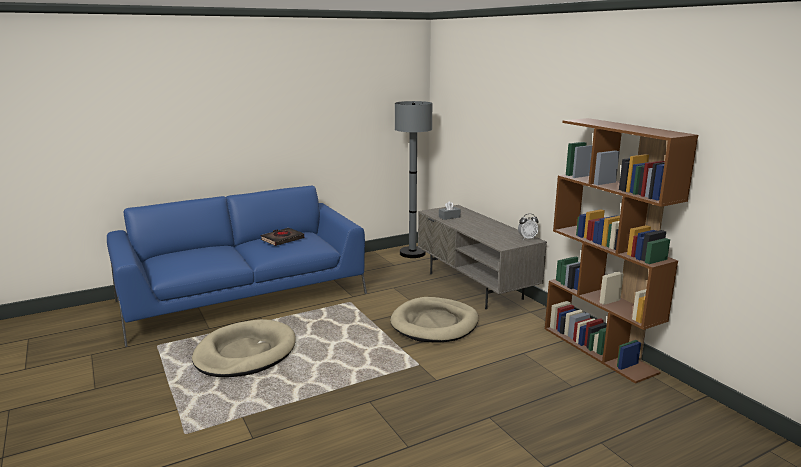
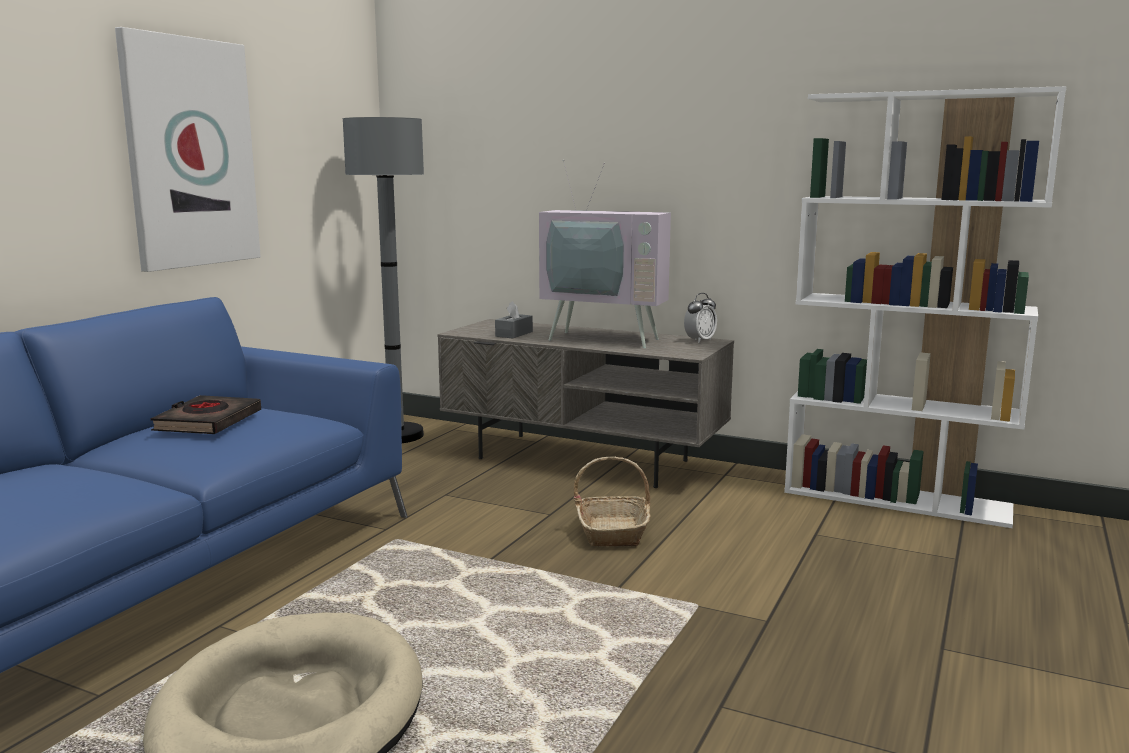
camera: 35 degrees left, 5 degrees down
beige dog bed [390,297,478,343] -> basket [573,457,651,547]
brown bookcase [545,118,698,384] -> white bookcase [784,86,1067,528]
none -> picture [115,27,261,272]
none -> television [539,160,671,348]

